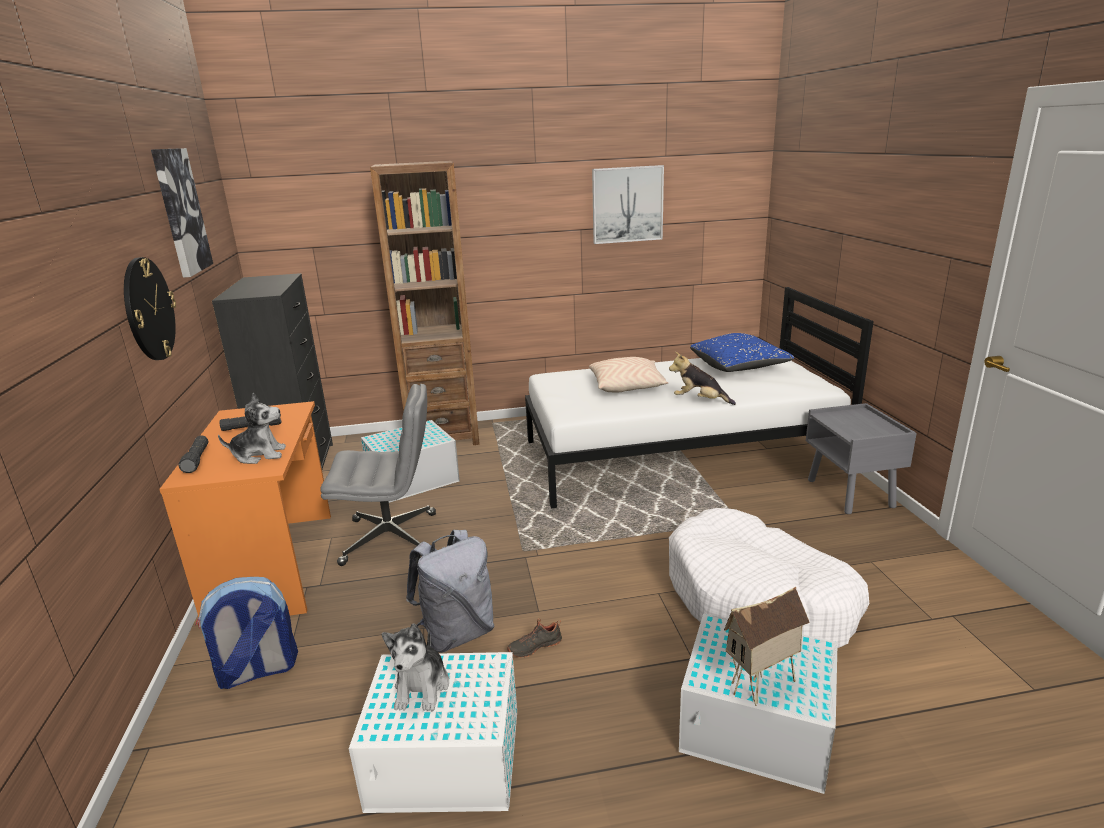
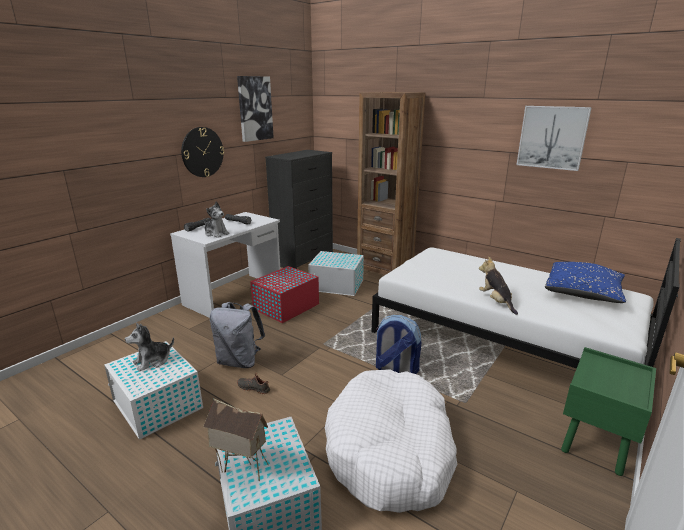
camera: 45 degrees right, 0 degrees up
orange desk [159,401,331,617] -> white desk [170,212,280,318]
backpack [196,577,298,689] -> backpack moved to [376,315,421,374]
grey office chair [320,384,436,566] -> red storage box [250,266,319,323]
beige pillow [589,357,668,393] -> none
grey nightstand [806,403,917,514] -> green nightstand [561,347,656,476]

